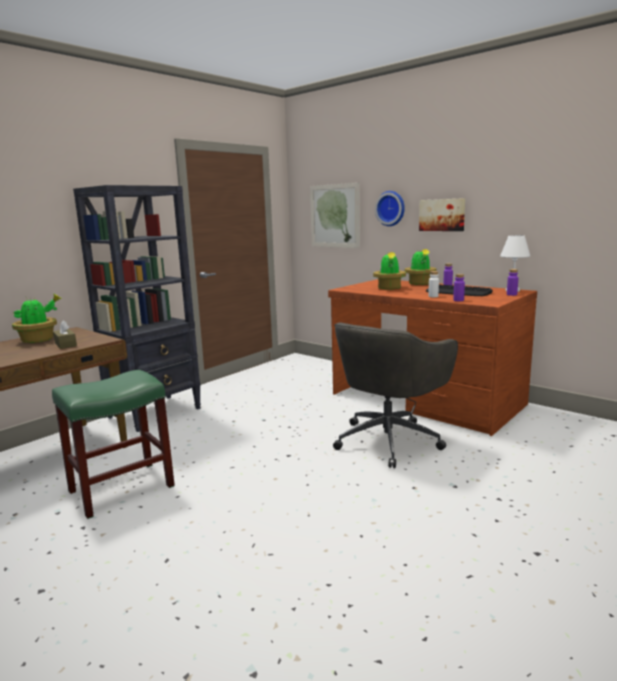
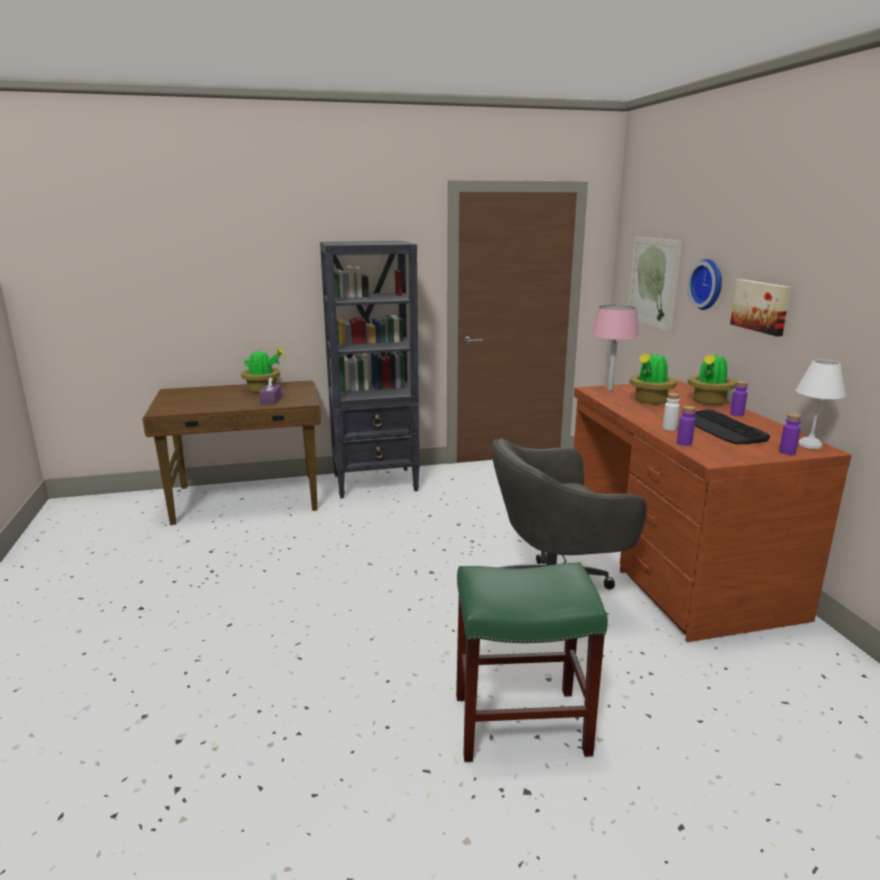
camera: 35 degrees right, 5 degrees up
green stool [52,370,175,519] -> green stool moved to [456,562,608,762]
brown tissue box [53,320,77,349] -> purple tissue box [259,377,282,404]
none -> pink table lamp [591,305,639,391]

